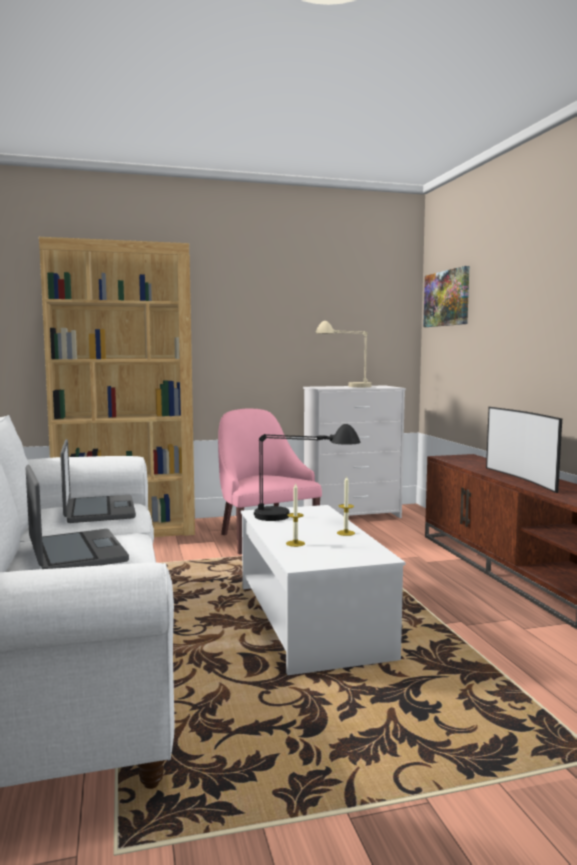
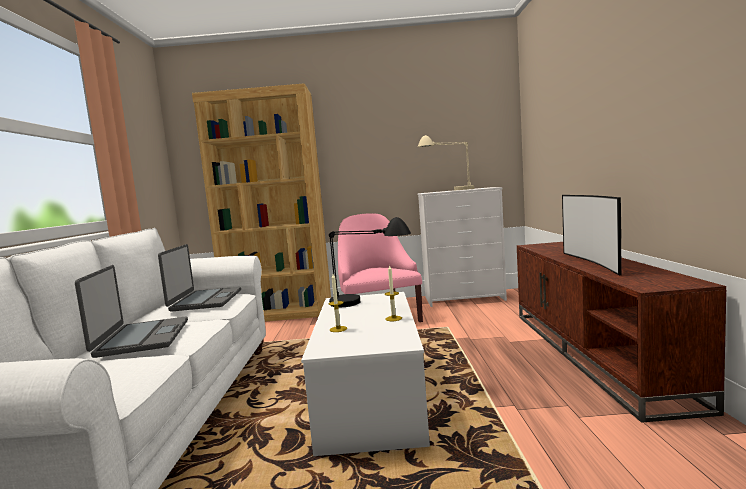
camera: 15 degrees right, 0 degrees up
picture [423,266,469,327] -> none

